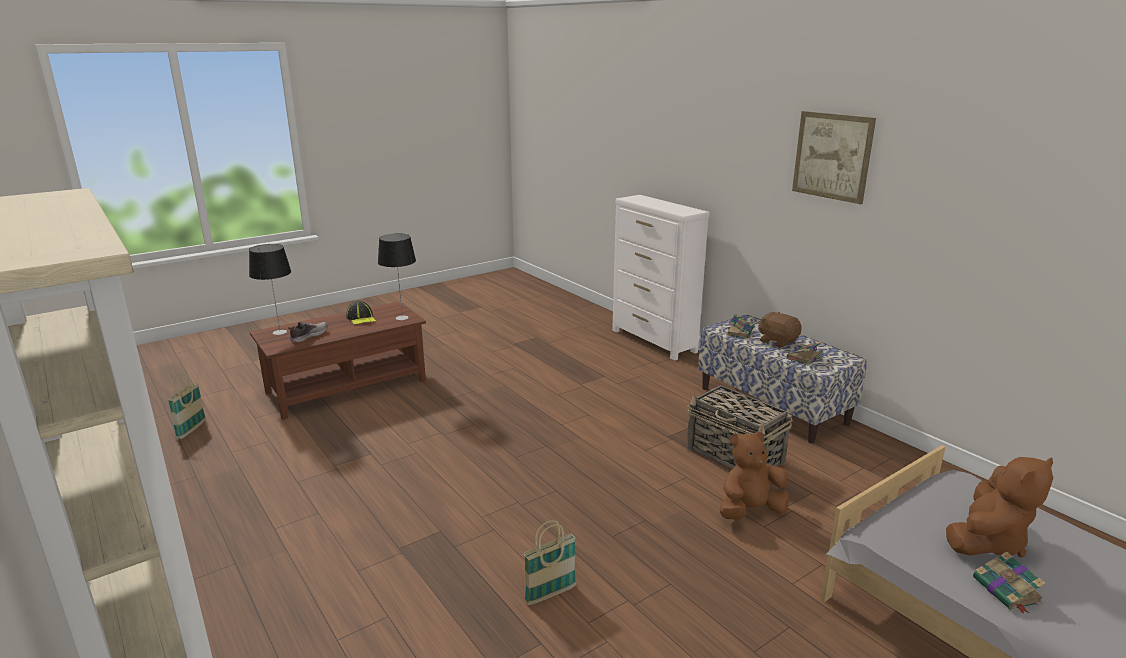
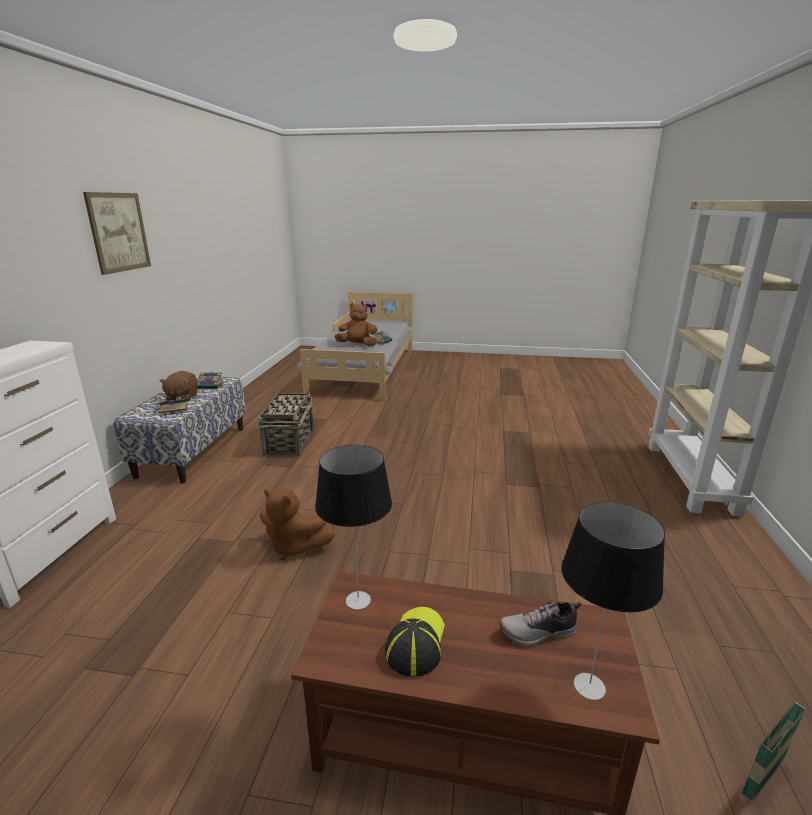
camera: 135 degrees left, 0 degrees up
basket [523,520,576,605] -> none
brown plush toy [720,431,789,520] -> brown plush toy moved to [260,488,335,560]

